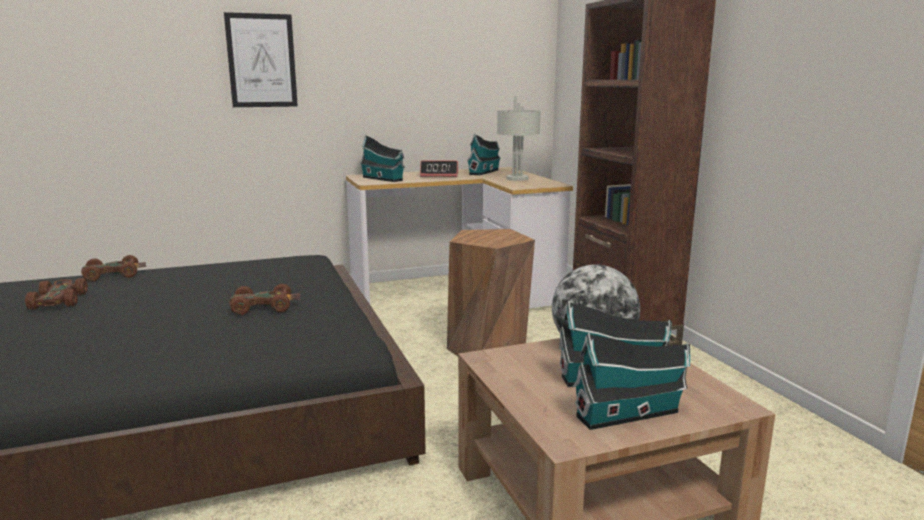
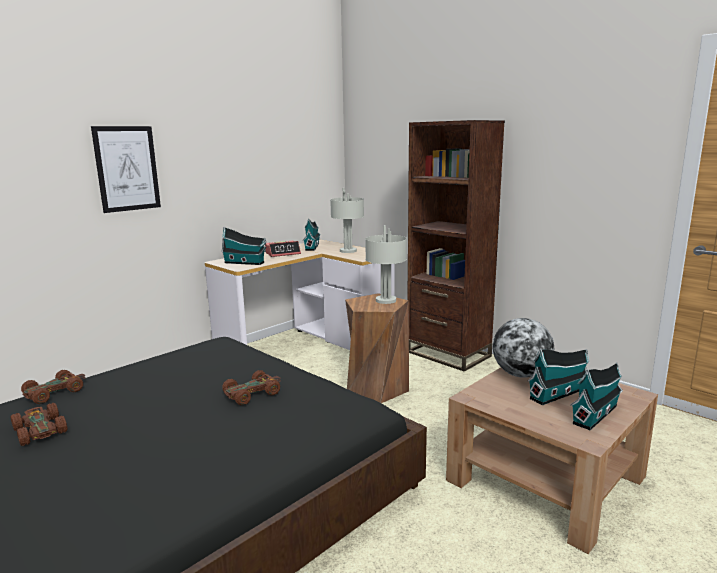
camera: 25 degrees left, 0 degrees up
none -> grey table lamp [365,225,407,304]

